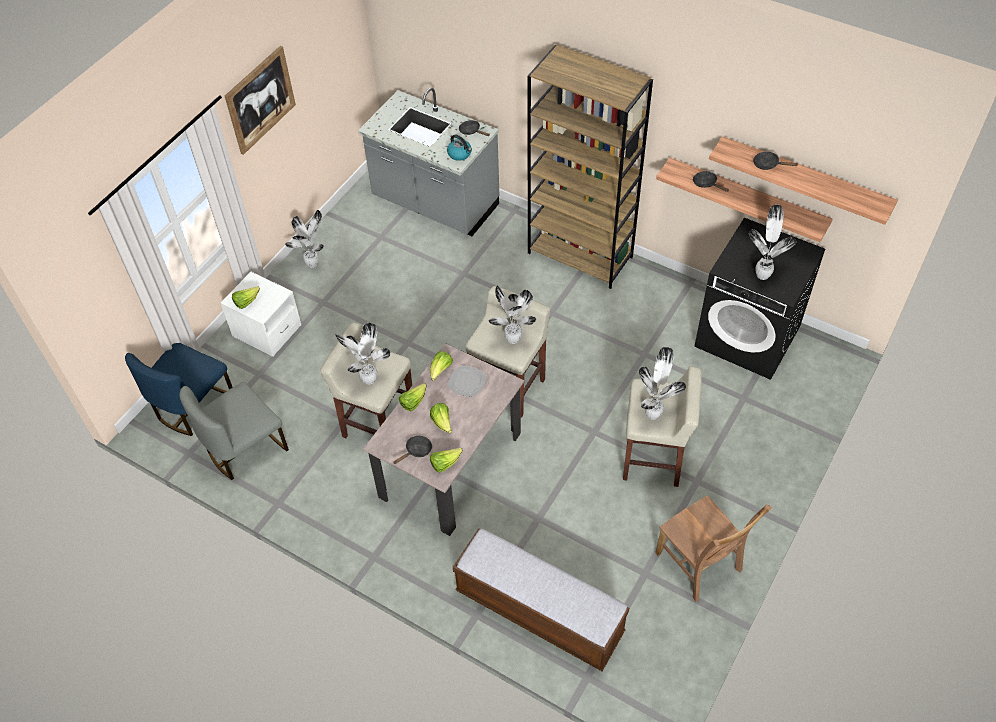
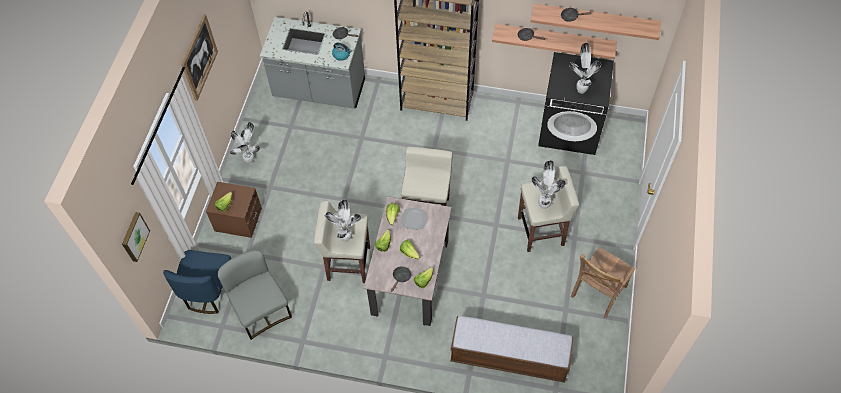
camera: 20 degrees left, 5 degrees up
grey chair [179,382,289,480] -> grey chair turned 120 degrees clockwise [217,250,292,340]
white nightstand [221,272,301,357] -> brown nightstand [206,182,262,238]
potted plant [489,286,536,344] -> none
brown chair [655,495,772,602] -> brown chair turned 90 degrees clockwise [571,247,635,318]
none -> picture [122,212,150,262]

